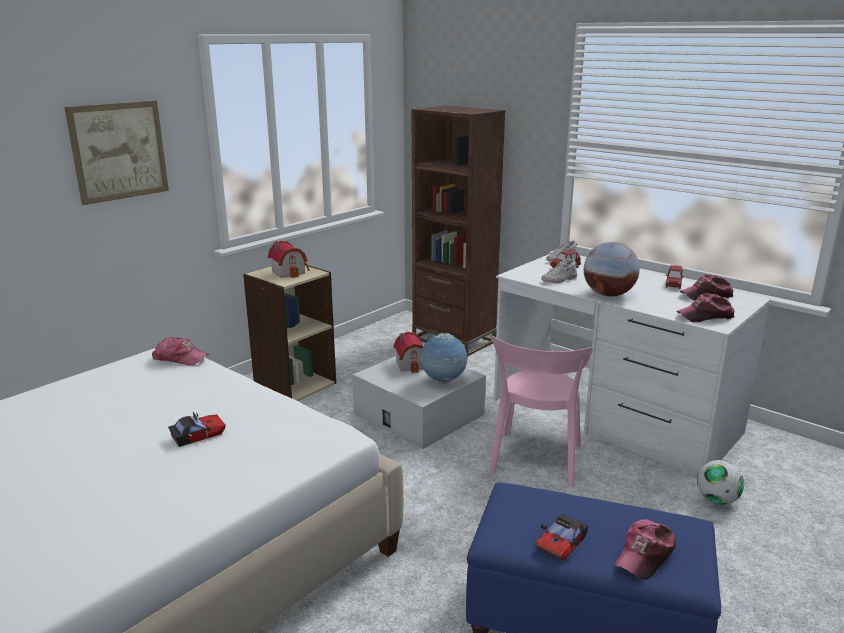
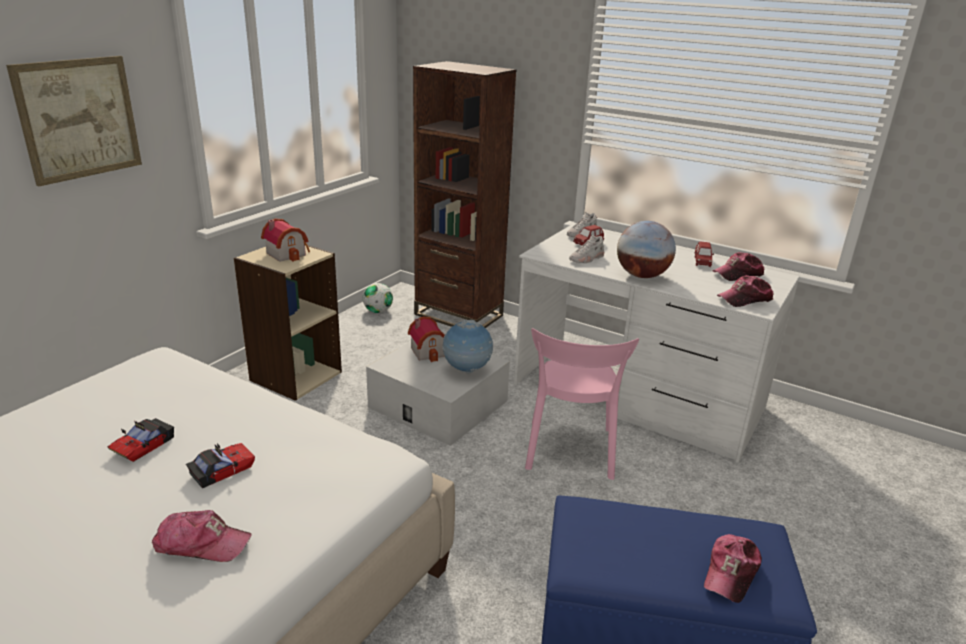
camera: 10 degrees left, 5 degrees up
cap [152,337,209,366] -> cap moved to [152,510,252,562]
toy car [536,514,588,561] -> toy car moved to [108,418,174,462]
football [697,460,744,505] -> football moved to [363,283,393,313]

